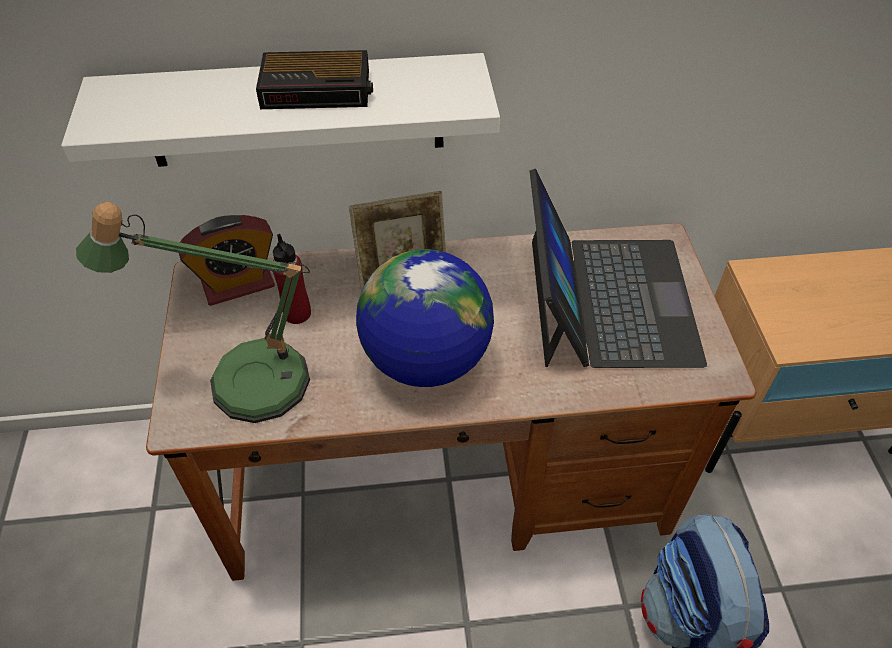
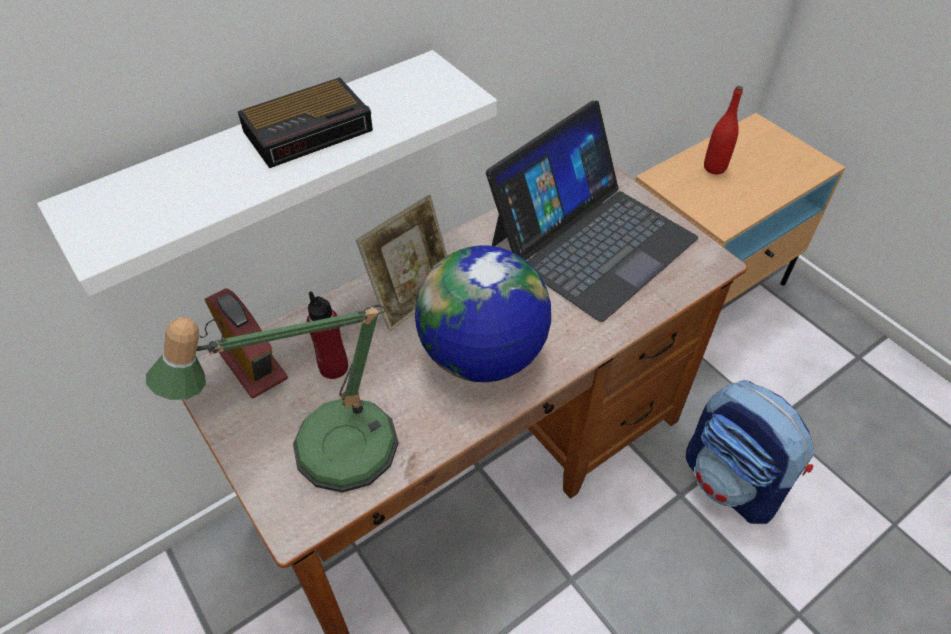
camera: 30 degrees left, 0 degrees up
alarm clock [179,215,275,306] -> alarm clock turned 75 degrees counterclockwise [205,289,288,398]
laptop [530,168,707,368] -> laptop turned 75 degrees clockwise [486,101,698,322]
none -> red bottle [704,86,743,174]

